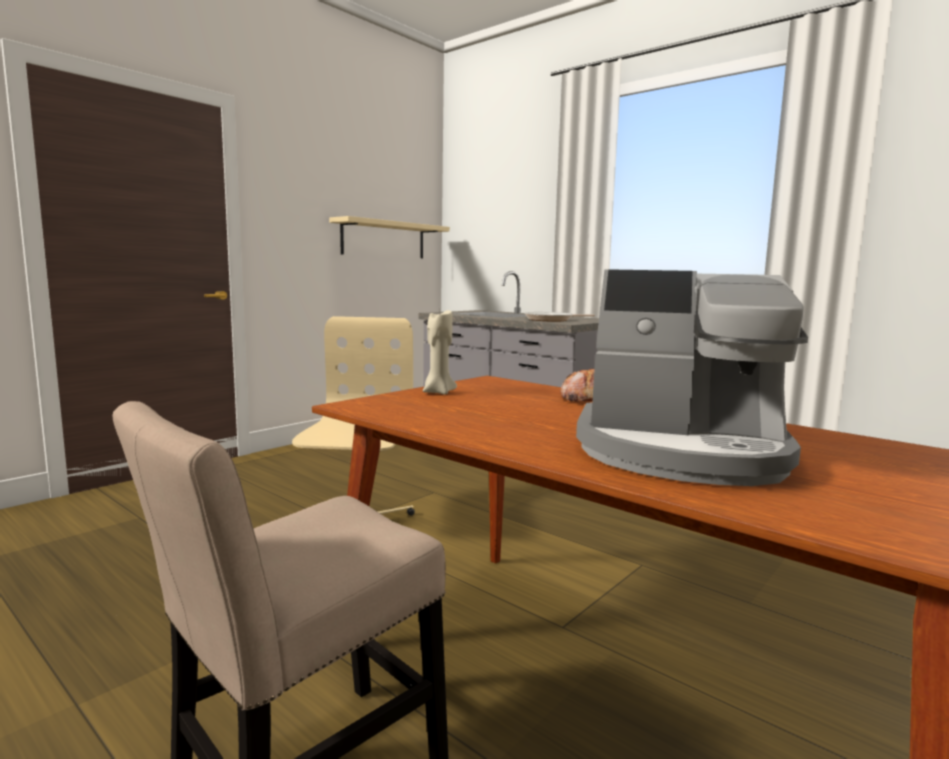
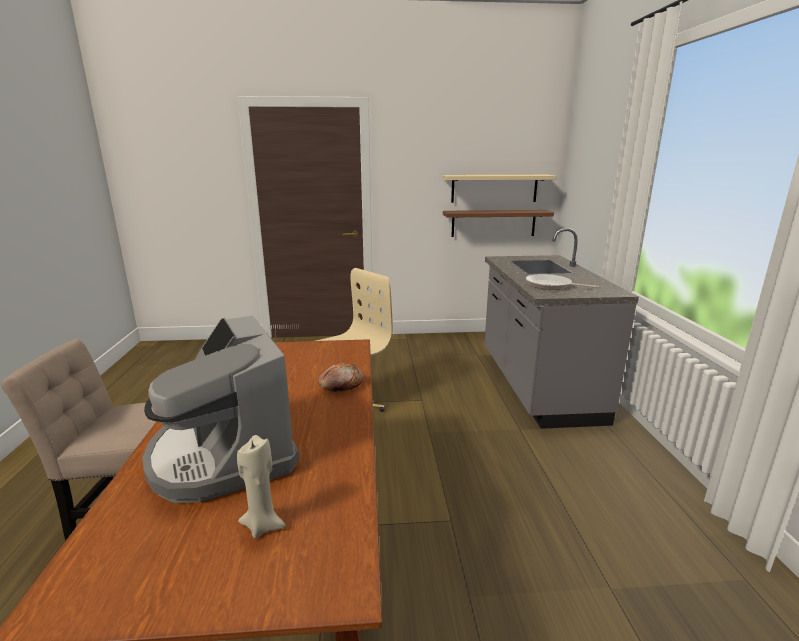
camera: 45 degrees right, 10 degrees up
beige candle [423,310,457,395] -> beige candle moved to [237,435,286,539]
none -> brown shelf [443,210,554,237]

